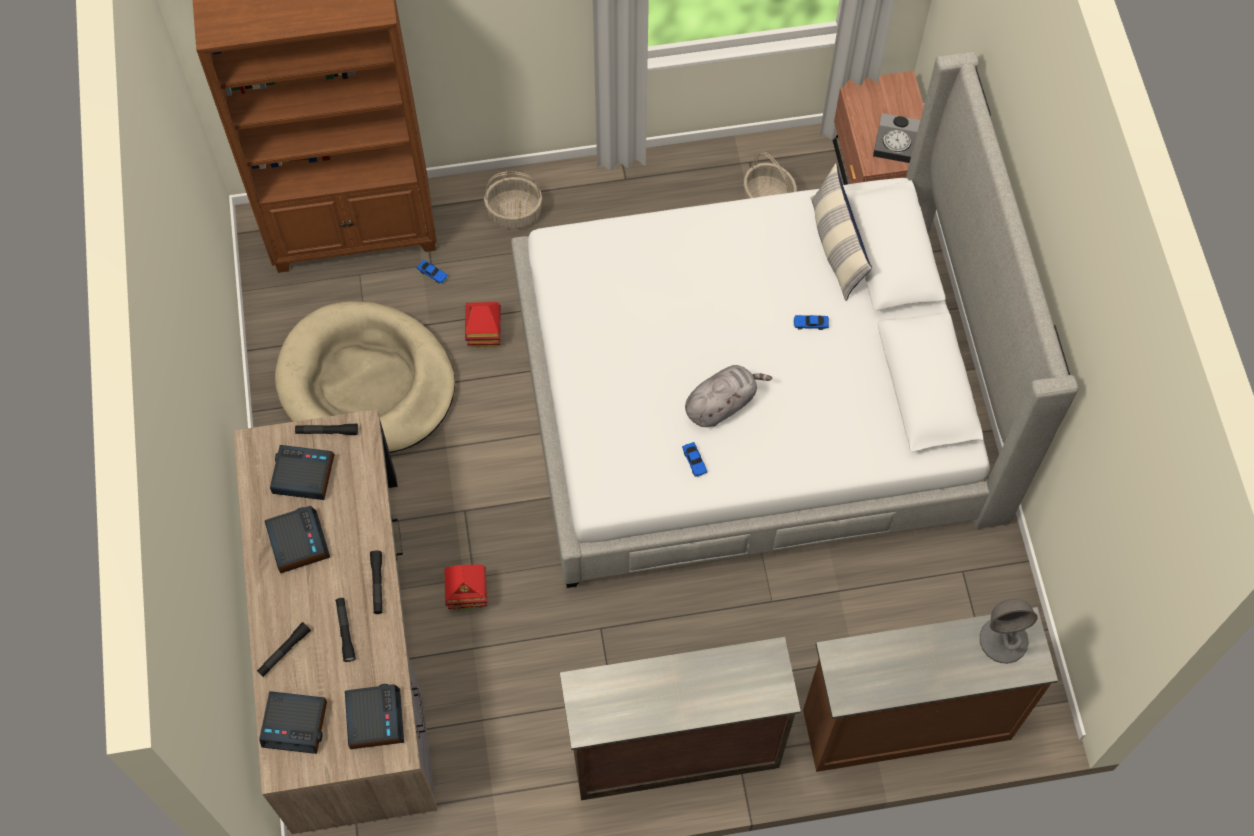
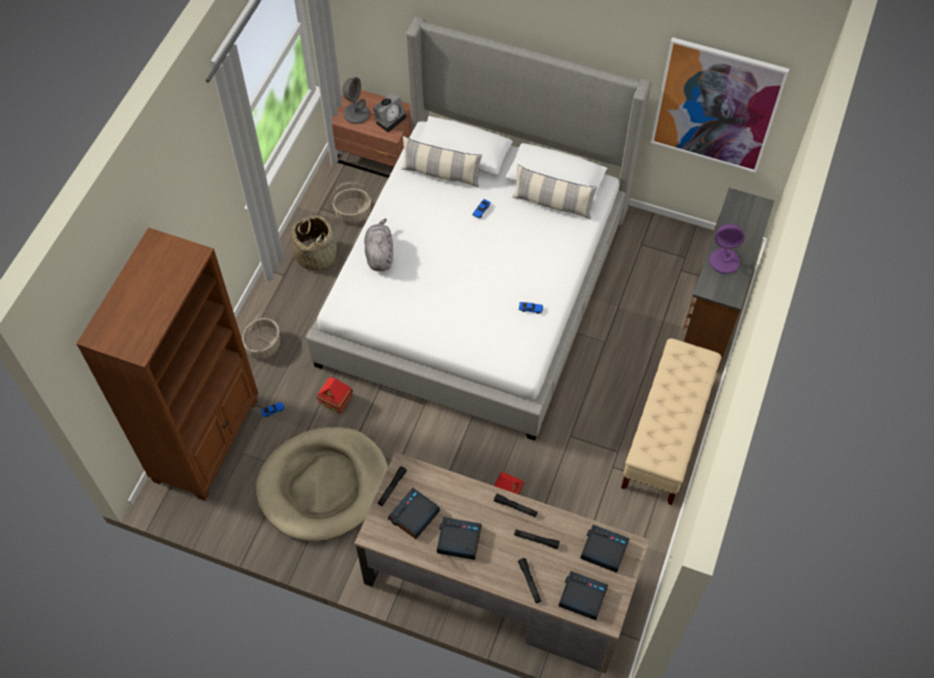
camera: 60 degrees left, 5 degrees down
alarm clock [259,691,327,754] -> alarm clock turned 105 degrees counterclockwise [559,571,608,620]
brown dresser [560,637,801,800] -> beige bench [621,338,722,505]
grey plush toy [685,365,772,427] -> grey plush toy moved to [364,218,393,271]
grey table lamp [980,598,1038,664] -> grey table lamp moved to [342,77,370,124]
none -> basket [292,215,337,272]
none -> pillow [512,164,597,219]
none -> picture [651,37,789,173]
none -> purple table lamp [710,224,745,274]

